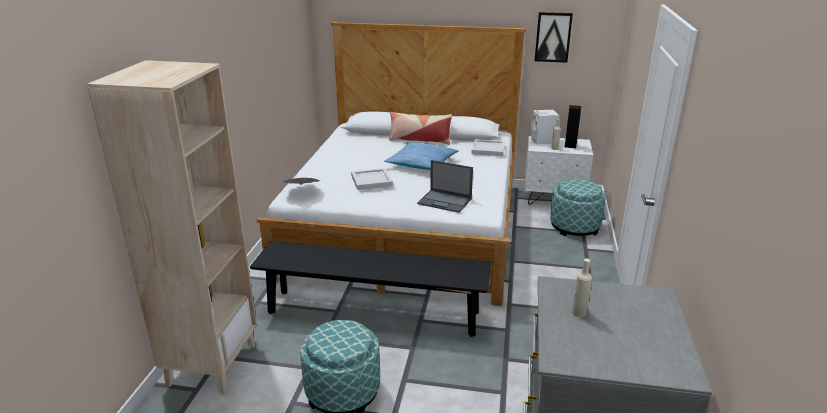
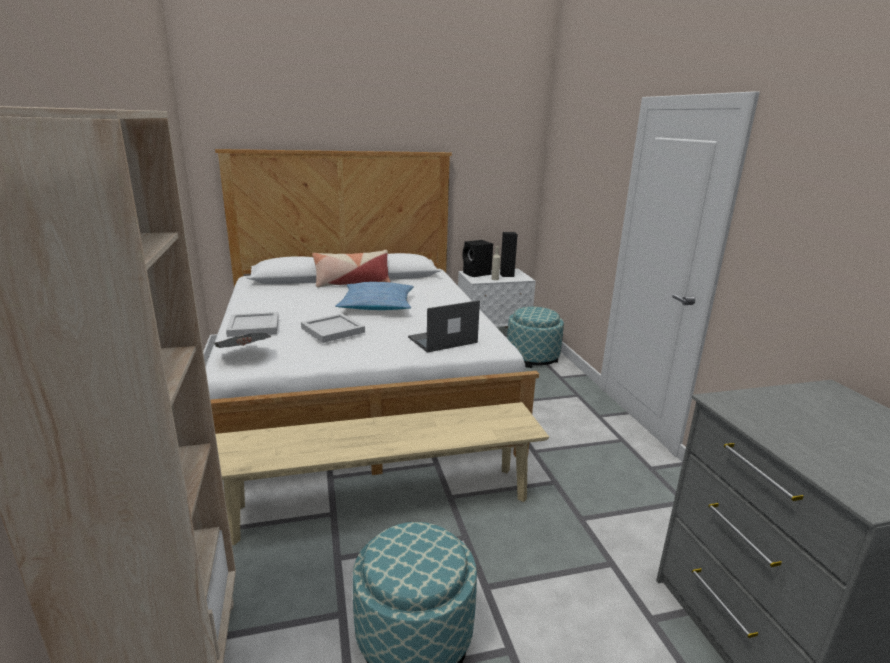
camera: 25 degrees left, 5 degrees down
black bench [250,241,491,337] -> beige bench [216,402,549,546]
laptop [417,160,473,213] -> laptop turned 150 degrees clockwise [408,300,480,353]
white tray [471,139,505,156] -> white tray moved to [226,312,279,337]
white speaker [531,110,559,144] -> black speaker [462,240,493,277]
picture [535,12,573,63] -> none
beige bottle [572,258,592,317] -> none

